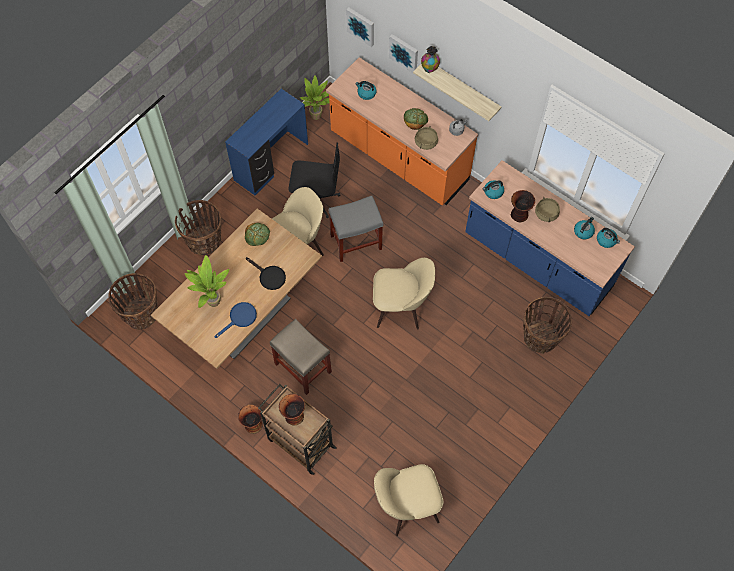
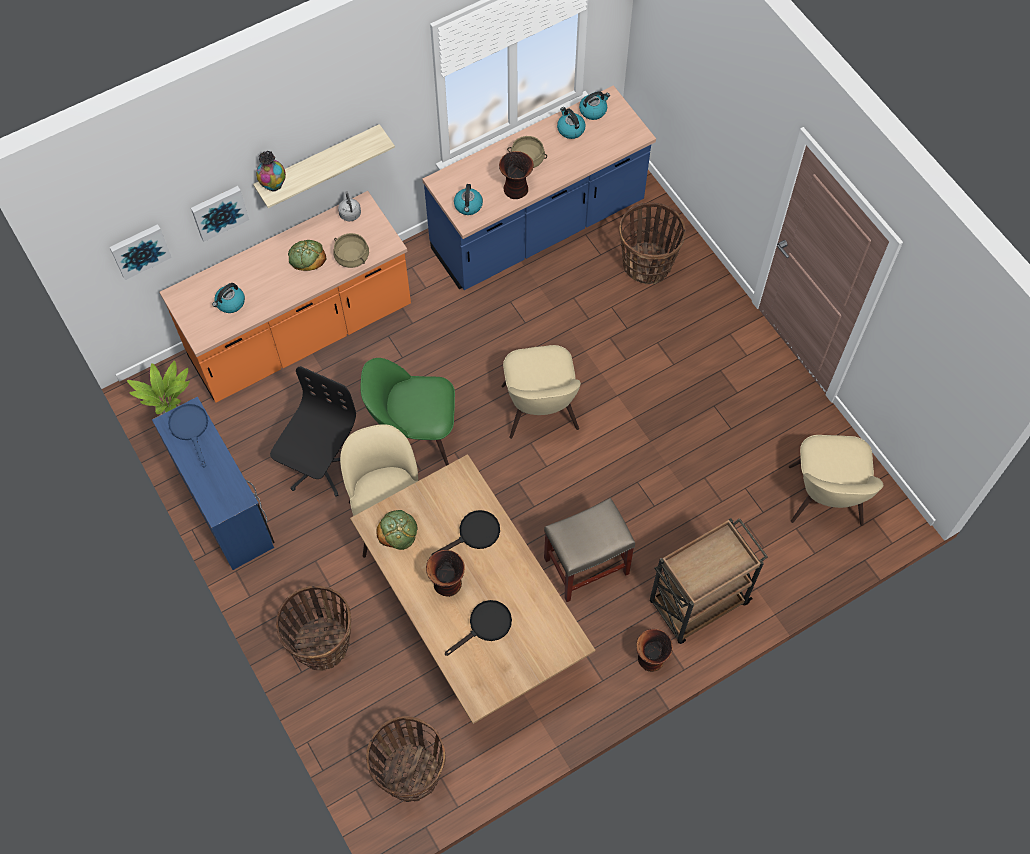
camera: 70 degrees left, 0 degrees up
potted plant [184,255,229,308] -> black frying pan [445,600,512,656]
blue frying pan [215,302,257,338] -> blue frying pan moved to [168,404,208,468]
vase [279,394,305,425] -> vase moved to [426,550,465,597]
grey stool [329,196,383,262] -> green chair [360,358,455,466]
beige chair [373,258,435,329] -> beige chair turned 150 degrees clockwise [501,345,581,439]

